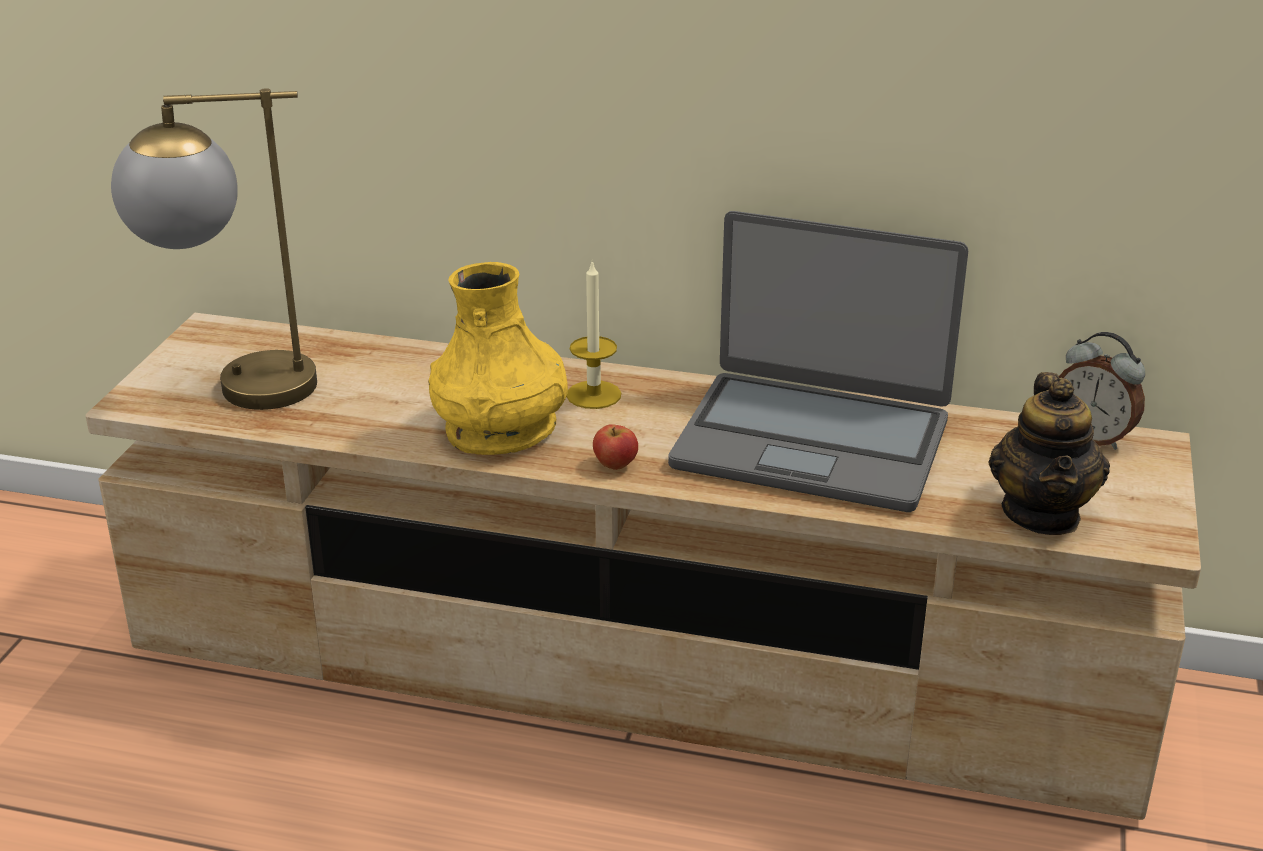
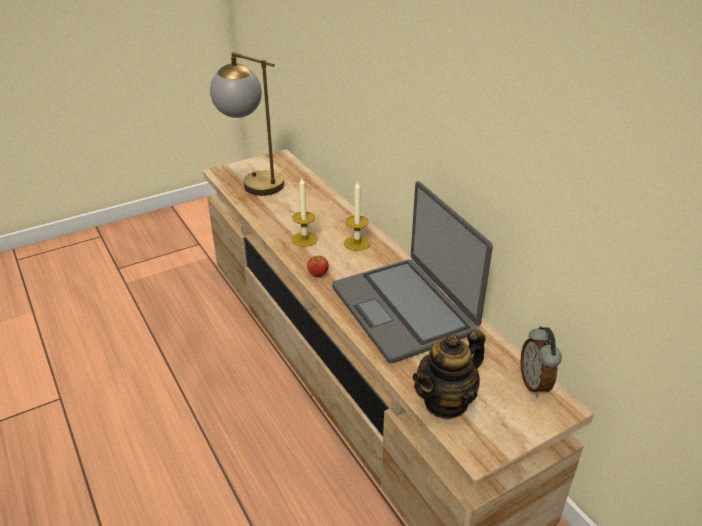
camera: 45 degrees right, 5 degrees up
yellow vase [429,262,568,455] -> candle [292,178,318,247]

